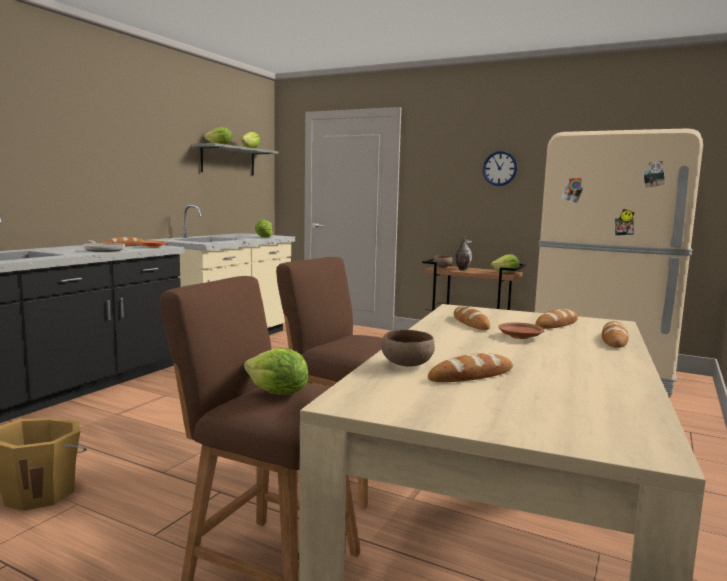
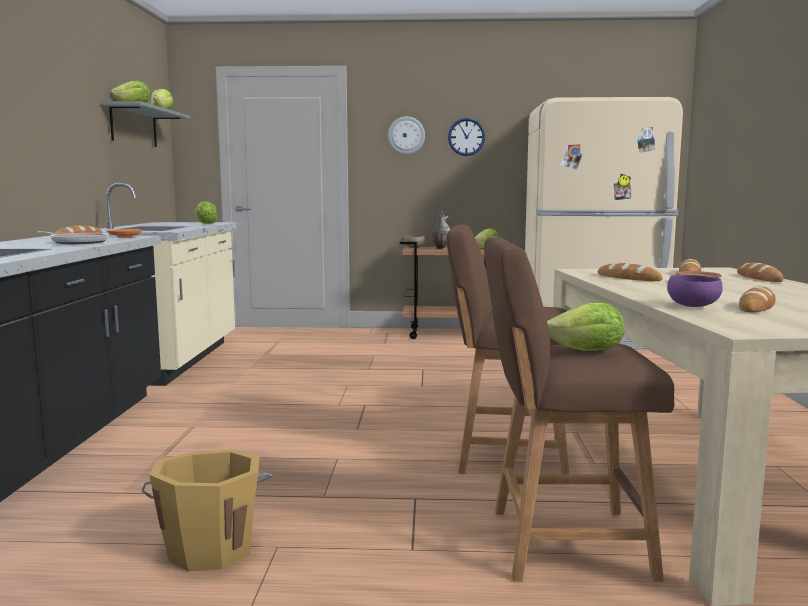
camera: 25 degrees left, 0 degrees up
brown bowl [381,330,435,367] -> purple bowl [667,275,723,307]
none -> wall clock [388,116,425,155]

